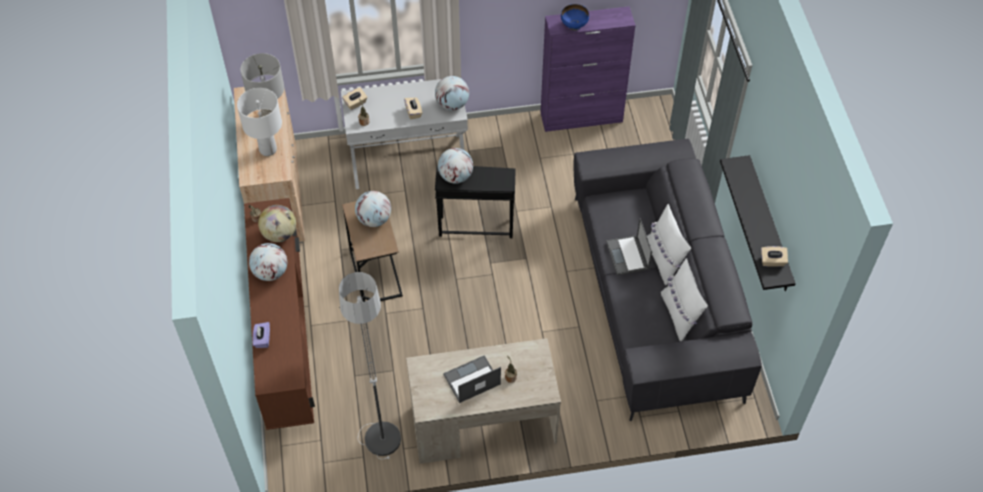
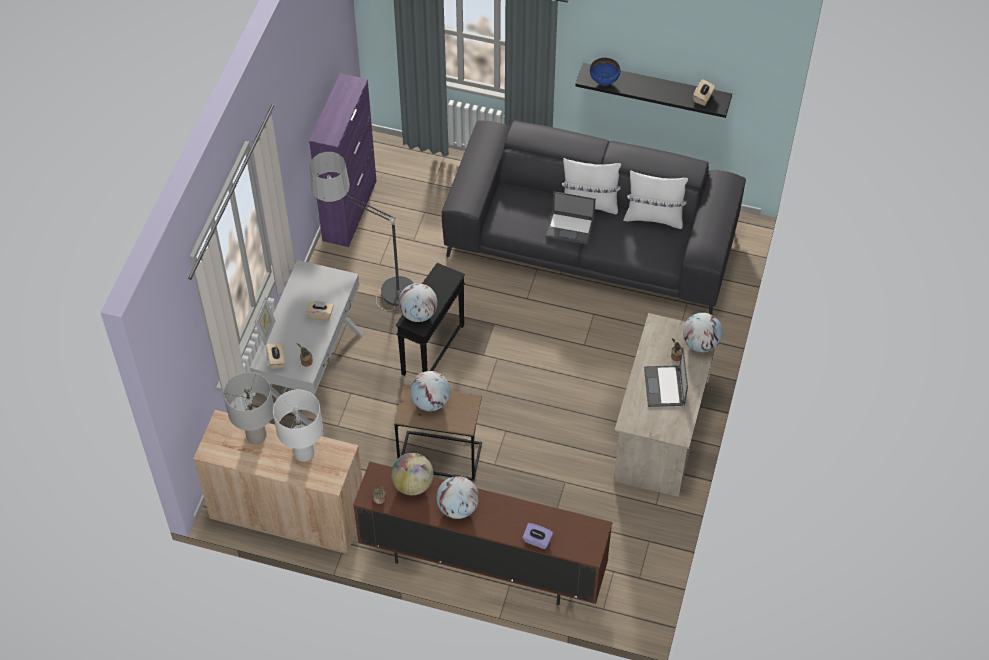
camera: 65 degrees left, 0 degrees up
floor lamp [339,272,401,459] -> floor lamp moved to [310,152,414,311]
globe [435,76,469,111] -> globe moved to [683,313,723,352]
blue bowl [561,4,589,31] -> blue bowl moved to [590,58,620,86]
none -> picture frame [254,297,275,345]

